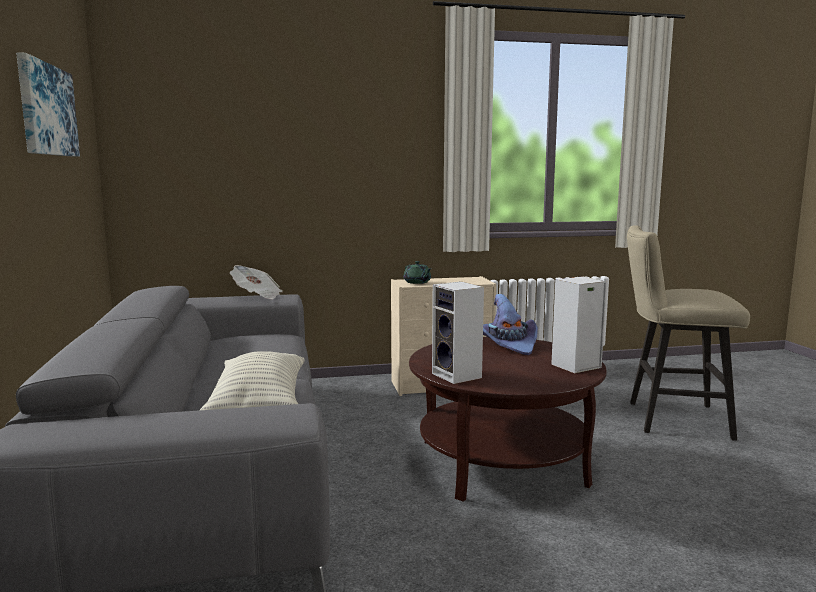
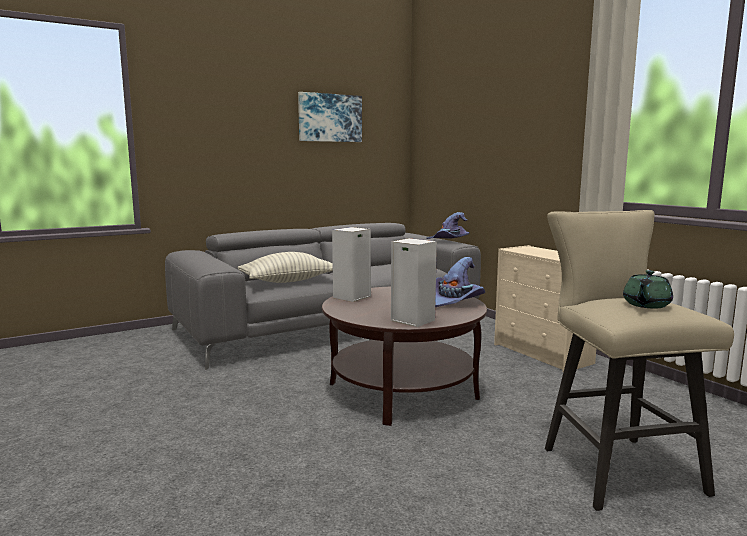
camera: 70 degrees right, 0 degrees up
newspaper [230,265,283,299] -> purple hat [427,212,469,239]
green teapot [403,261,431,284] -> green teapot moved to [623,270,673,309]

